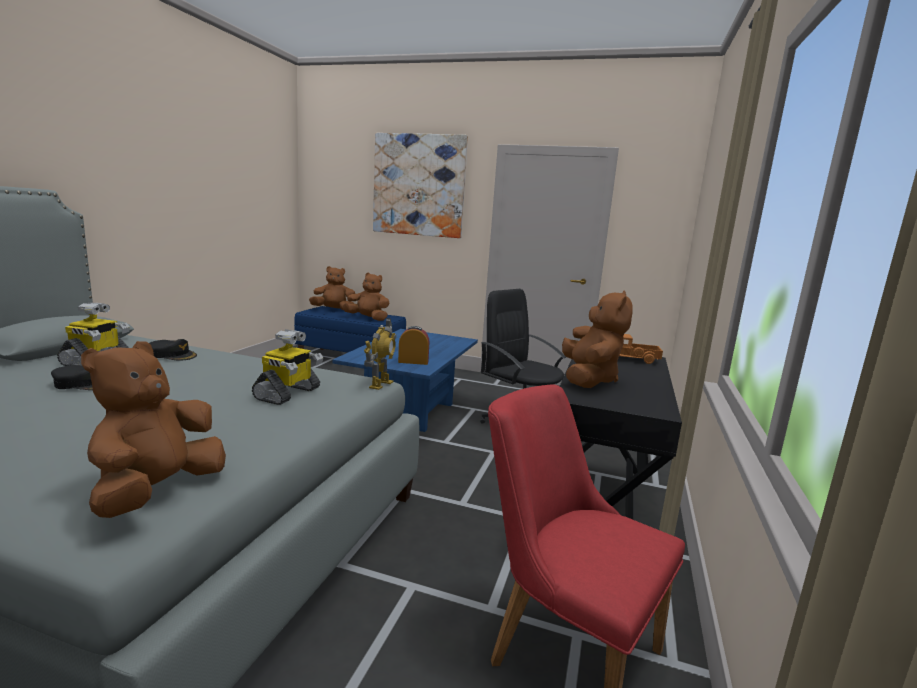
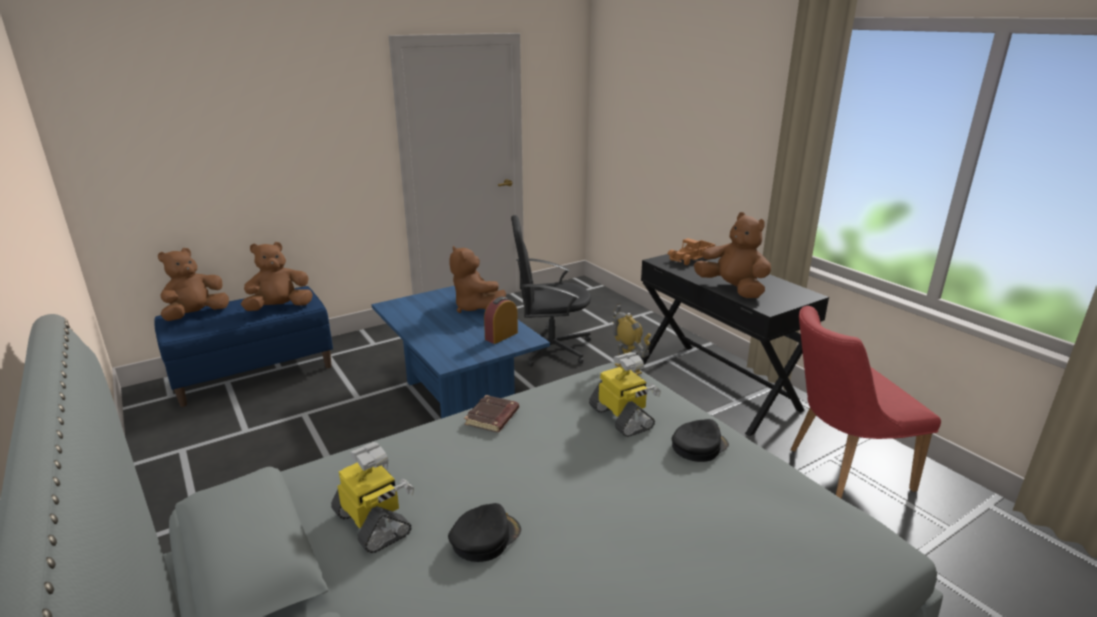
camera: 50 degrees left, 10 degrees up
brown plush toy [81,341,226,518] -> brown plush toy moved to [449,246,506,313]
black cap [149,339,197,361] -> black cap moved to [672,419,729,462]
picture [373,133,468,238] -> none
none -> brown book [464,395,519,432]

